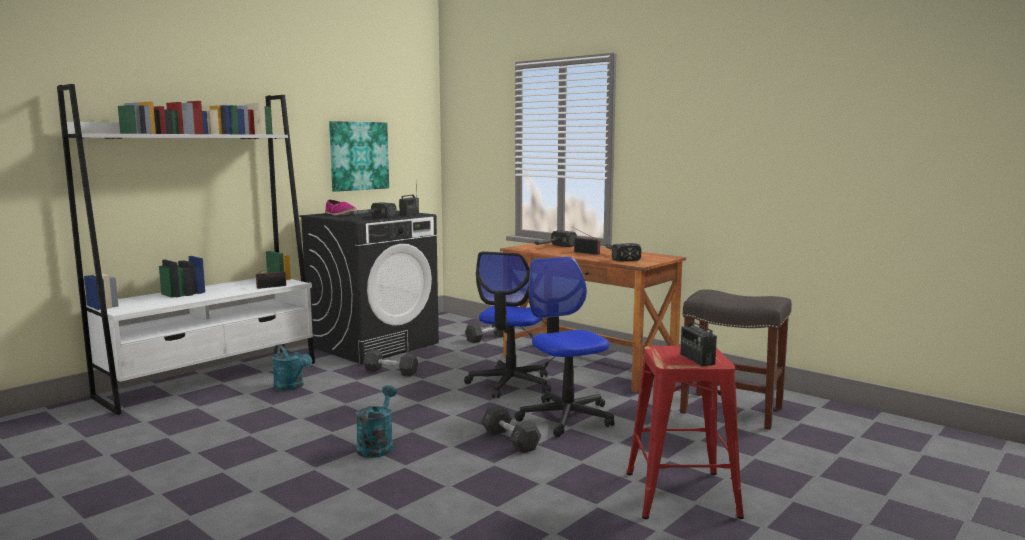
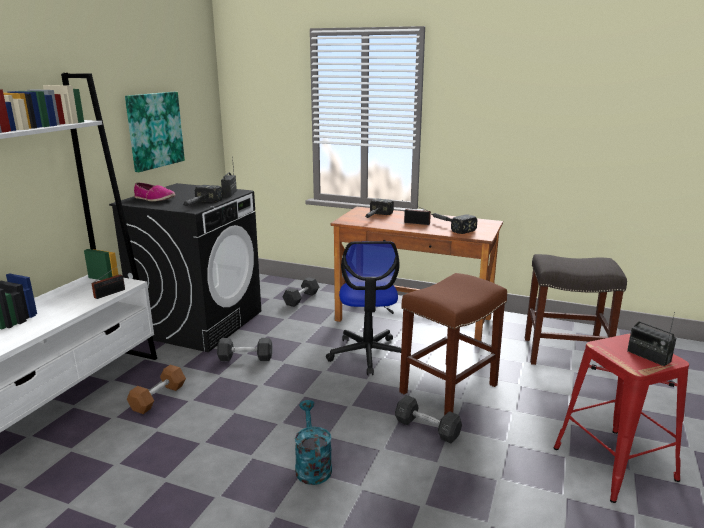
camera: 20 degrees left, 10 degrees up
turquoise watering can [272,344,312,391] -> brown dumbbell [127,365,186,414]
office chair [515,257,615,437] -> brown stool [399,273,507,415]

